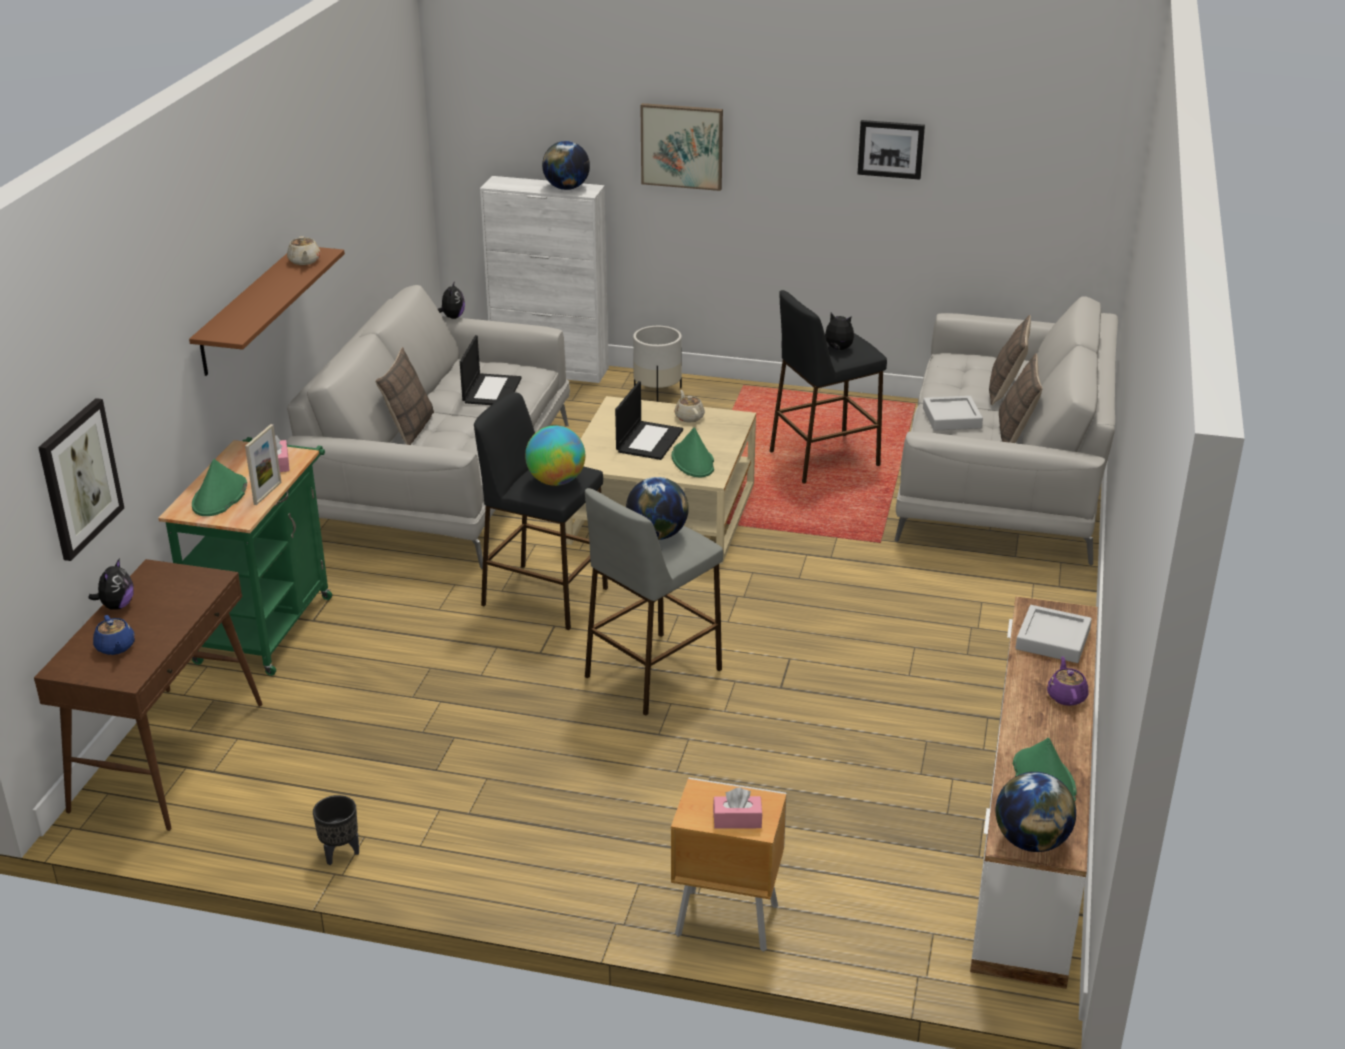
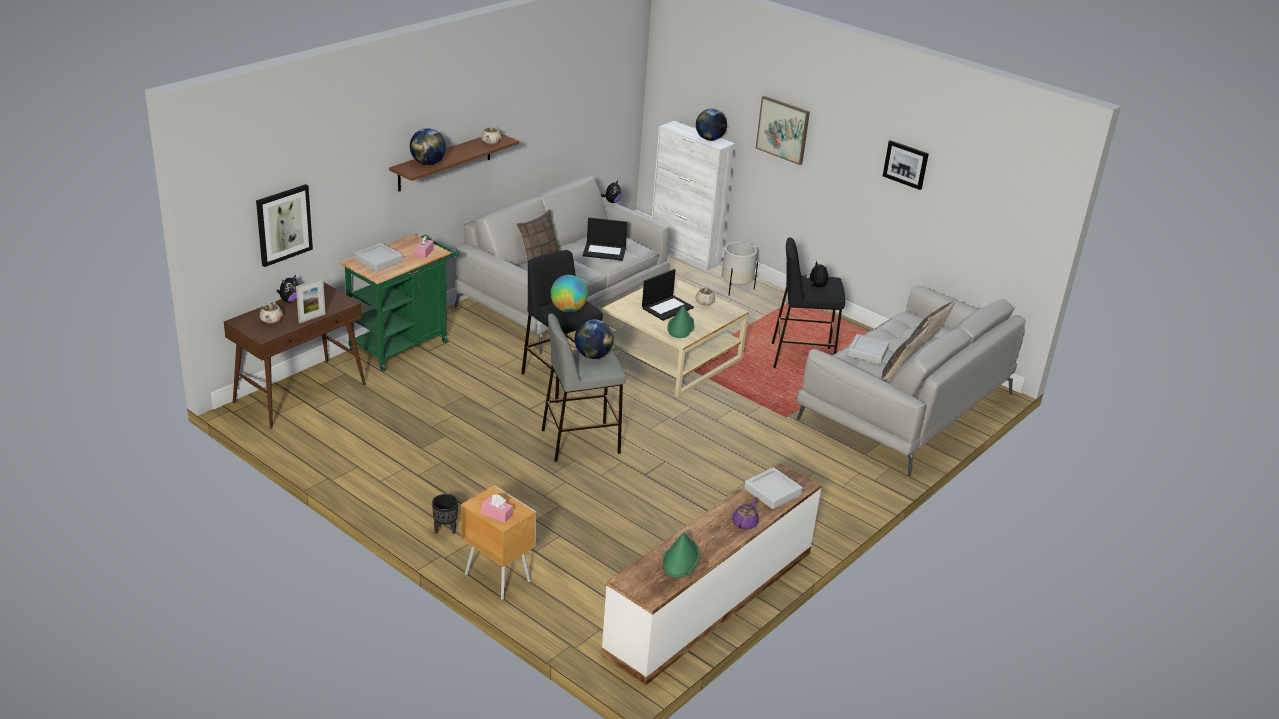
camera: 25 degrees right, 0 degrees up
blue teapot [93,615,135,655] -> beige teapot [260,302,283,324]
green hat [192,459,247,516] -> grey tray [354,243,403,272]
picture frame [245,424,282,505] -> picture frame moved to [296,278,326,323]
black planter [313,795,359,865] -> black planter moved to [432,494,458,534]
laptop [460,335,522,405] -> laptop turned 60 degrees clockwise [583,217,628,261]
globe [995,772,1076,852] -> globe moved to [410,128,446,165]

